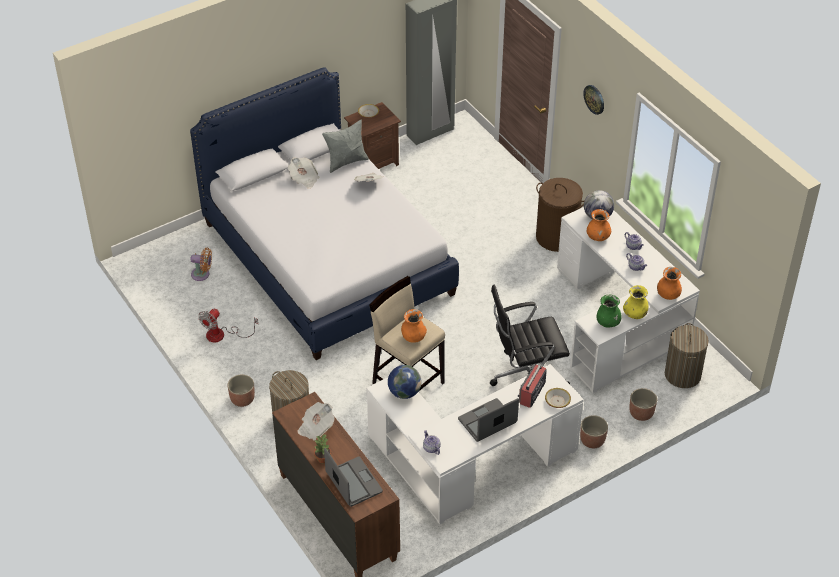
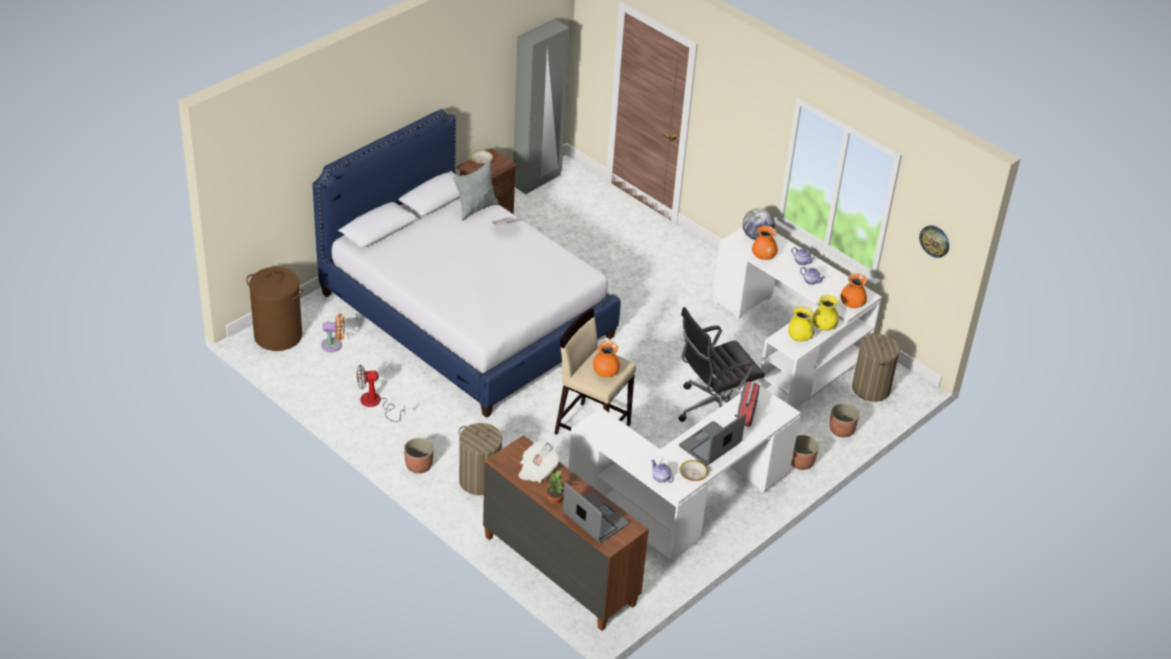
camera: 15 degrees left, 5 degrees down
fan [198,308,258,342] -> fan turned 60 degrees clockwise [357,365,405,422]
newspaper [288,157,320,189] -> none
globe [388,365,421,399] -> none
brown laundry basket [536,178,584,252] -> brown laundry basket moved to [246,267,303,351]
bowl [545,388,571,408] -> bowl moved to [680,460,708,481]
wall clock [583,85,604,115] -> wall clock moved to [919,225,949,258]
green vase [597,294,622,328] -> yellow vase [788,306,814,342]

